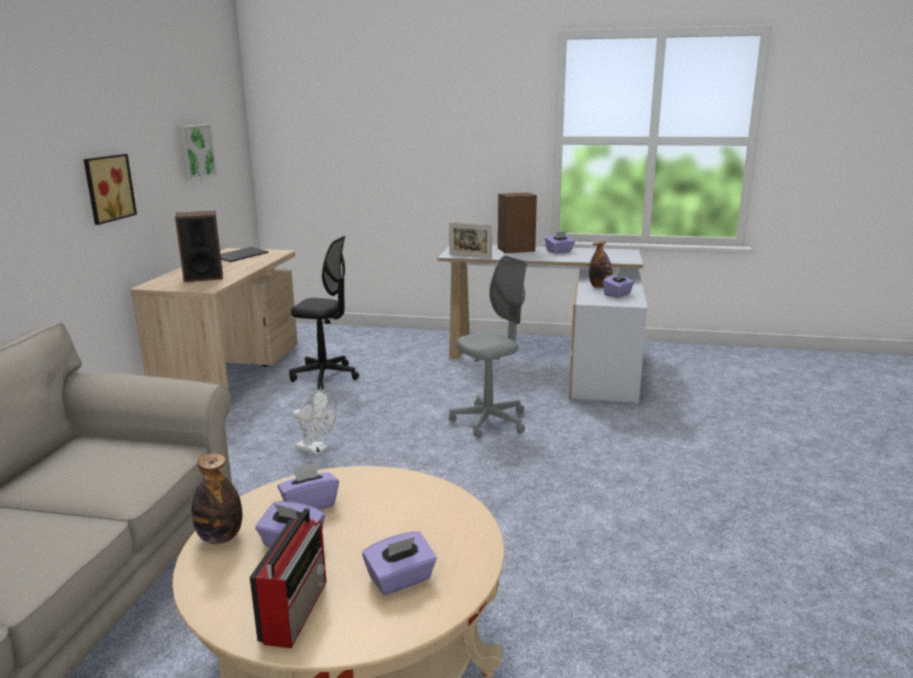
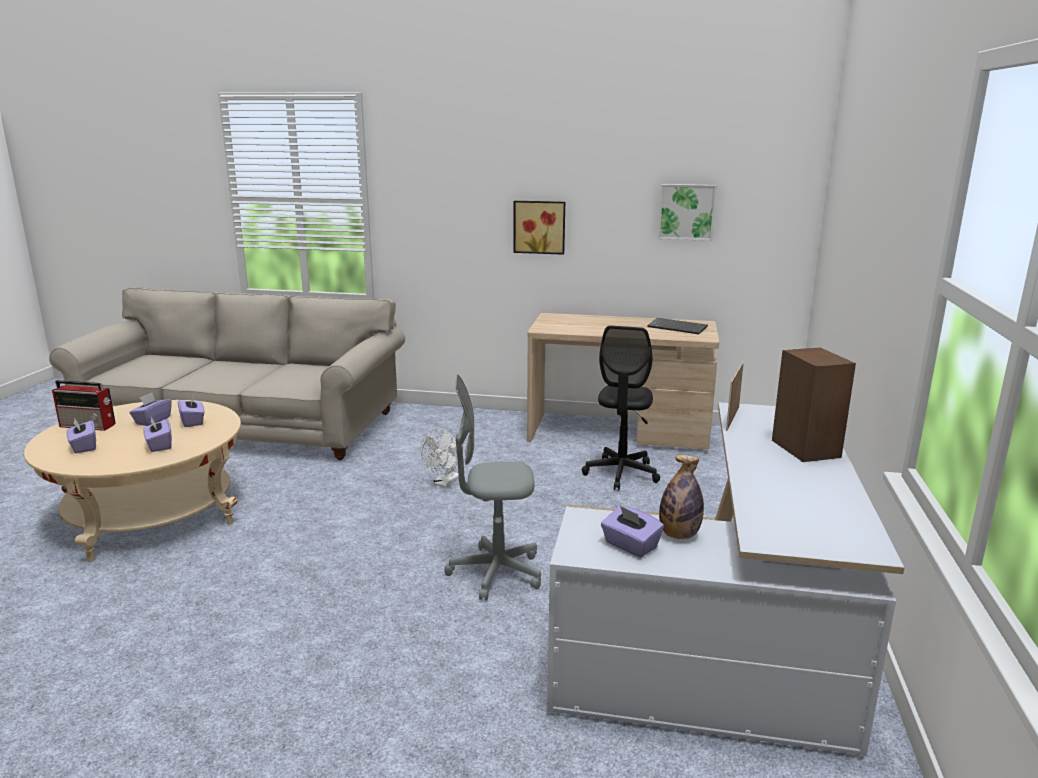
camera: 90 degrees right, 0 degrees up
speaker [175,211,223,282] -> none
bottle [191,453,242,544] -> none
grey office chair [449,255,527,439] -> grey office chair turned 120 degrees clockwise [444,375,541,601]
purple tissue box [545,231,575,253] -> purple tissue box moved to [143,417,172,452]

